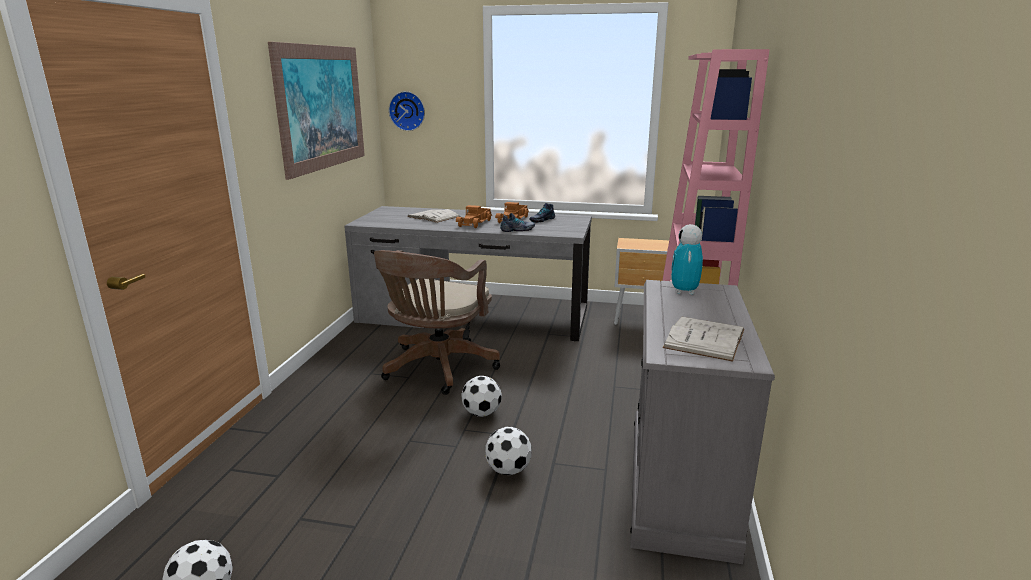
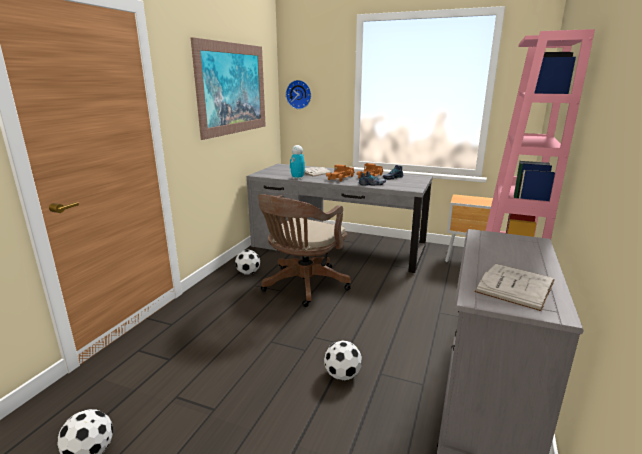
camera: 10 degrees right, 0 degrees up
football [461,376,502,417] -> football moved to [235,250,260,275]
toy robot [671,224,703,295] -> toy robot moved to [290,145,305,180]

